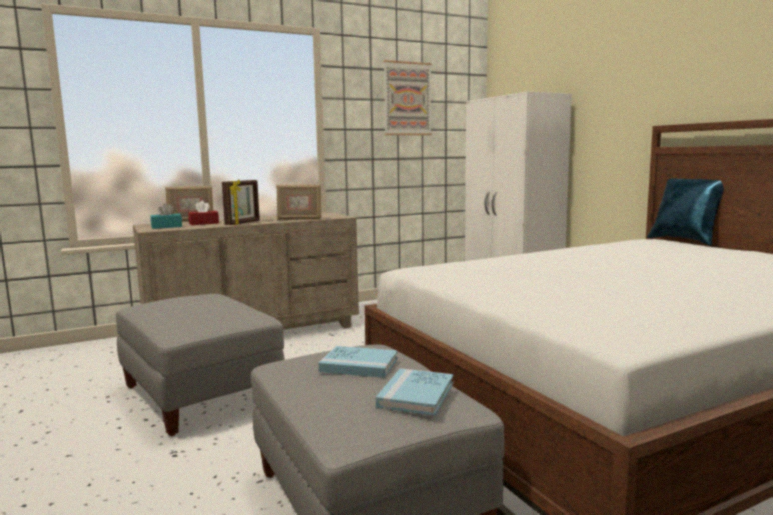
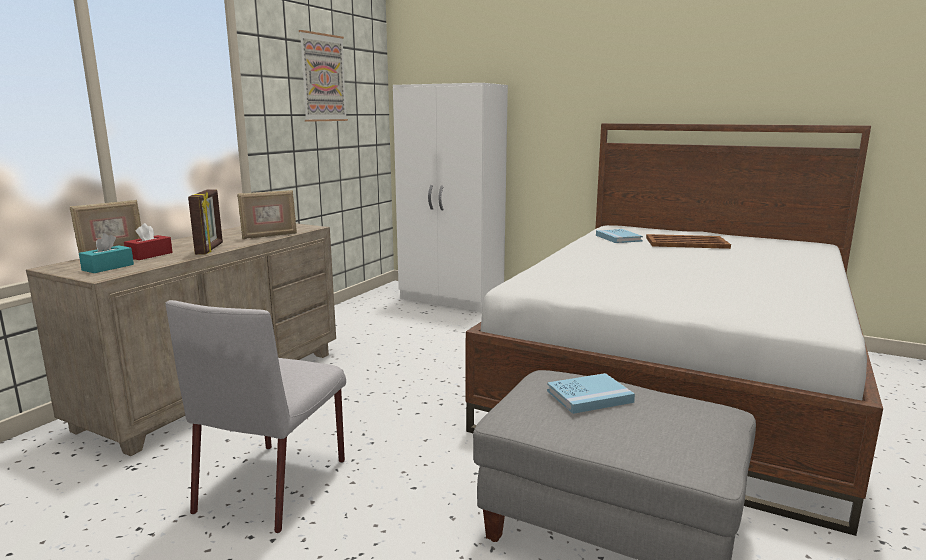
camera: 35 degrees left, 5 degrees up
grey ottoman [116,294,284,436] -> grey chair [166,300,346,533]
blue book [376,368,453,416] -> blue book moved to [596,229,643,243]
blue pillow [647,179,724,246] -> none
none -> brown tray [646,234,731,249]

